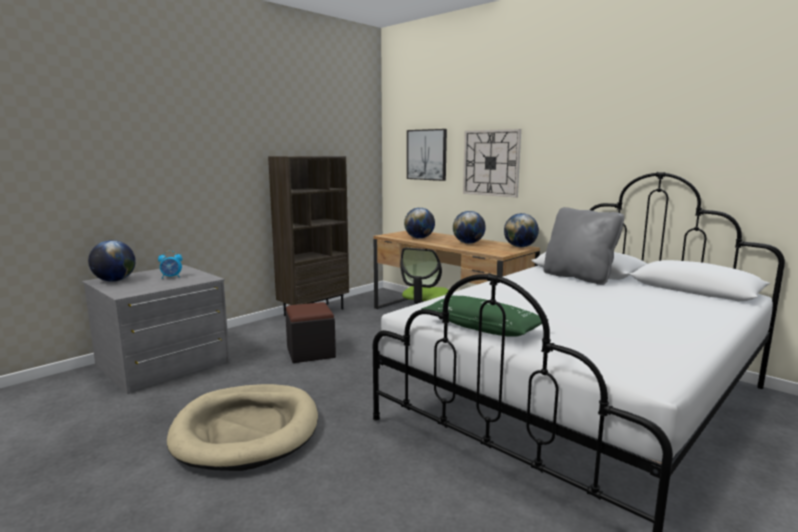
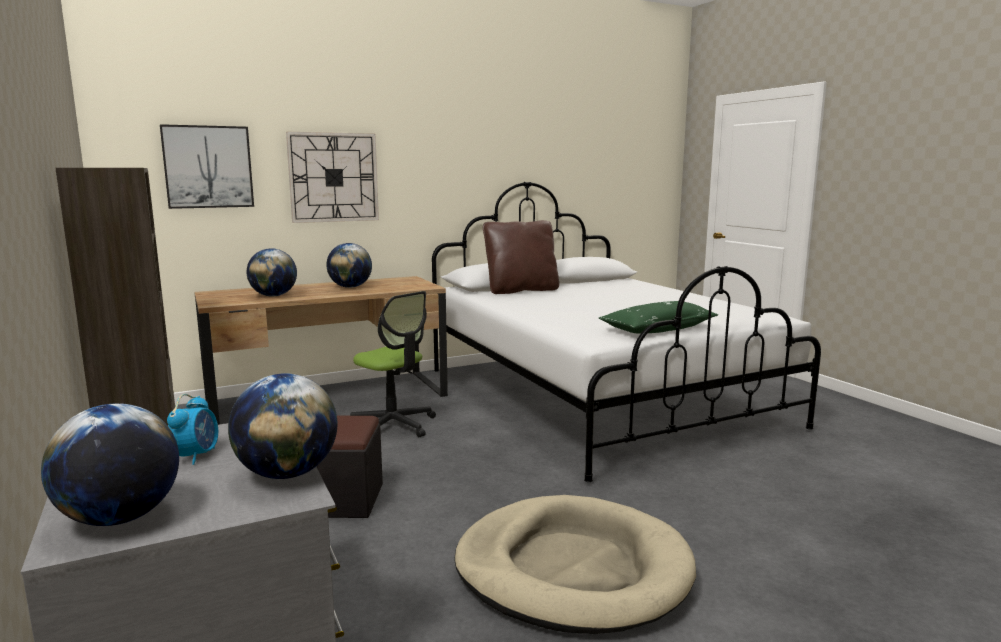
camera: 70 degrees left, 0 degrees up
globe [504,213,539,247] -> globe moved to [228,373,337,479]
grey pillow [544,207,624,285] -> brown pillow [483,220,559,294]

